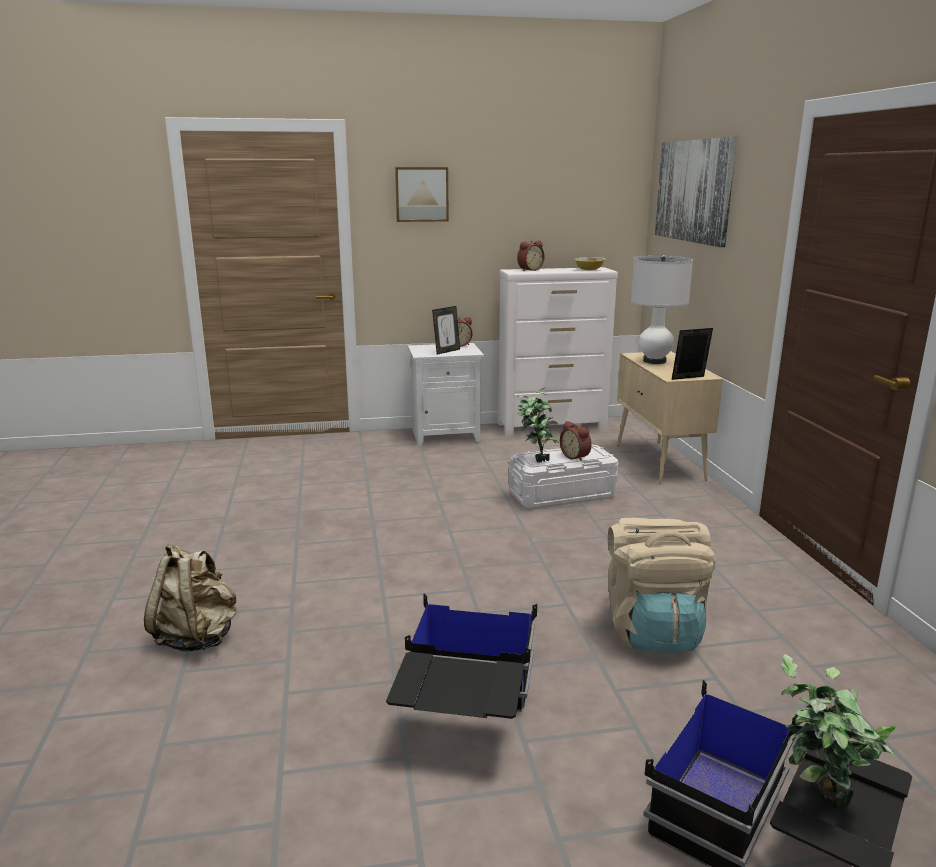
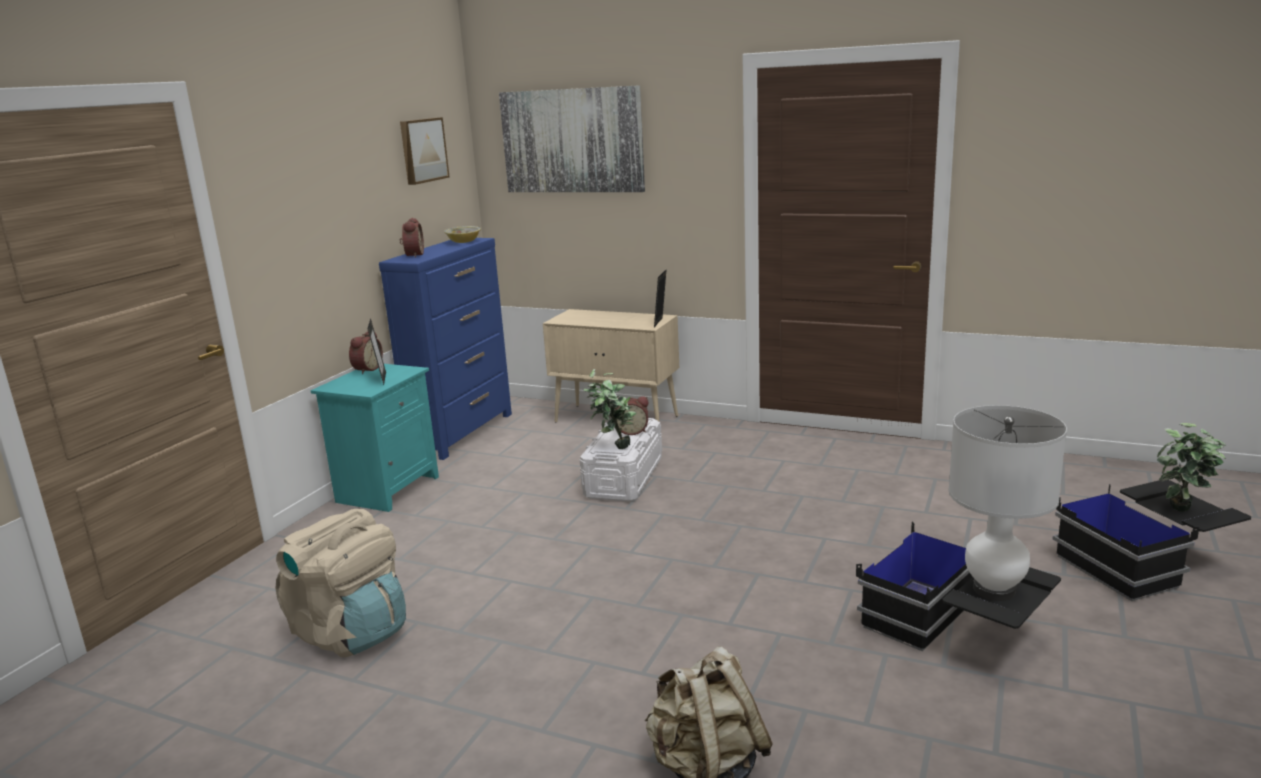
camera: 55 degrees left, 0 degrees up
picture [395,167,449,222] -> picture moved to [400,117,449,185]
white nightstand [408,343,484,446] -> turquoise nightstand [311,364,439,512]
white dresser [498,267,618,435] -> blue dresser [379,238,512,460]
beige backpack [608,518,716,653] -> beige backpack moved to [276,509,406,657]
white table lamp [631,254,693,364] -> white table lamp moved to [948,405,1067,601]

